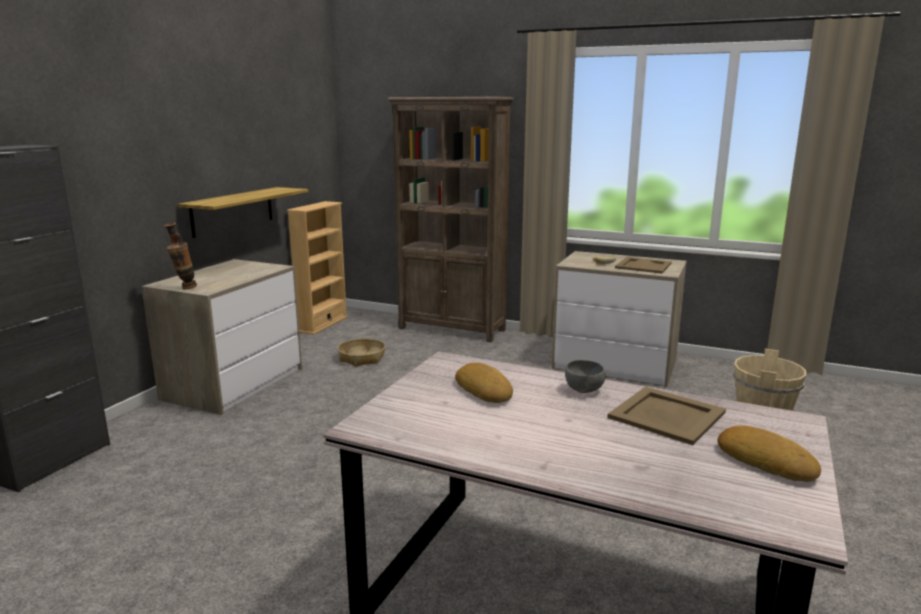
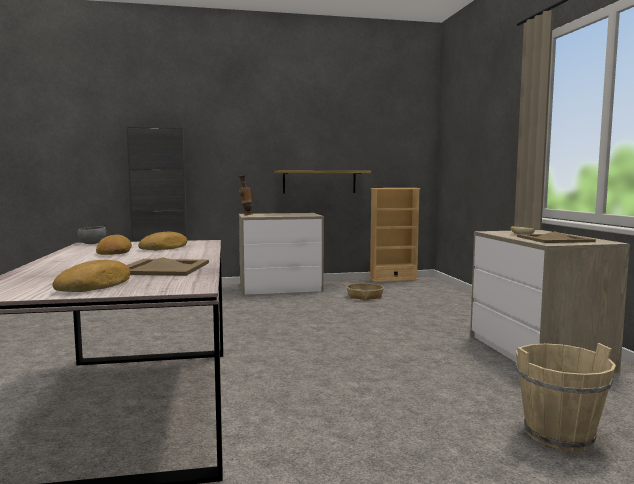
camera: 55 degrees right, 10 degrees down
brown bookcase [388,97,514,342] -> none
grey bowl [565,360,605,393] -> grey bowl moved to [78,227,106,244]
none -> bread [96,235,132,255]

